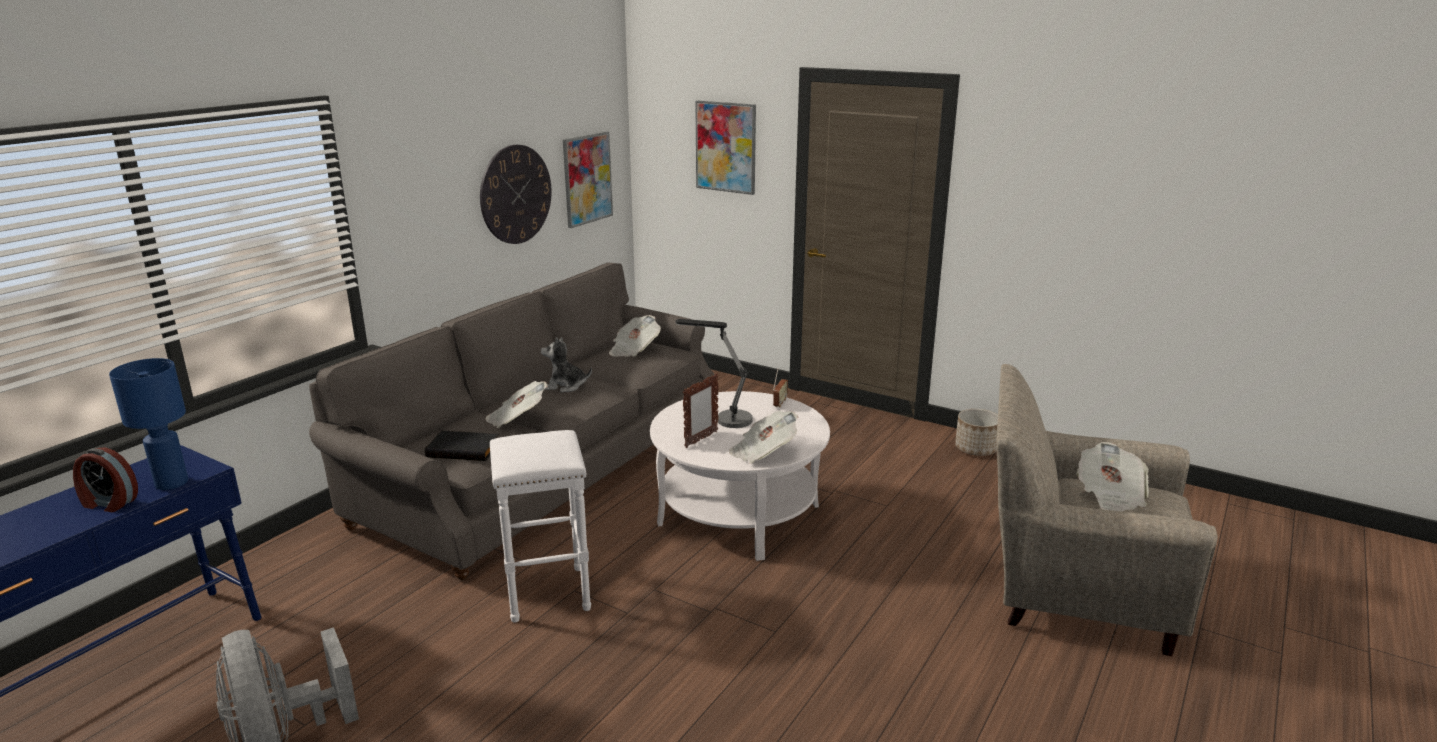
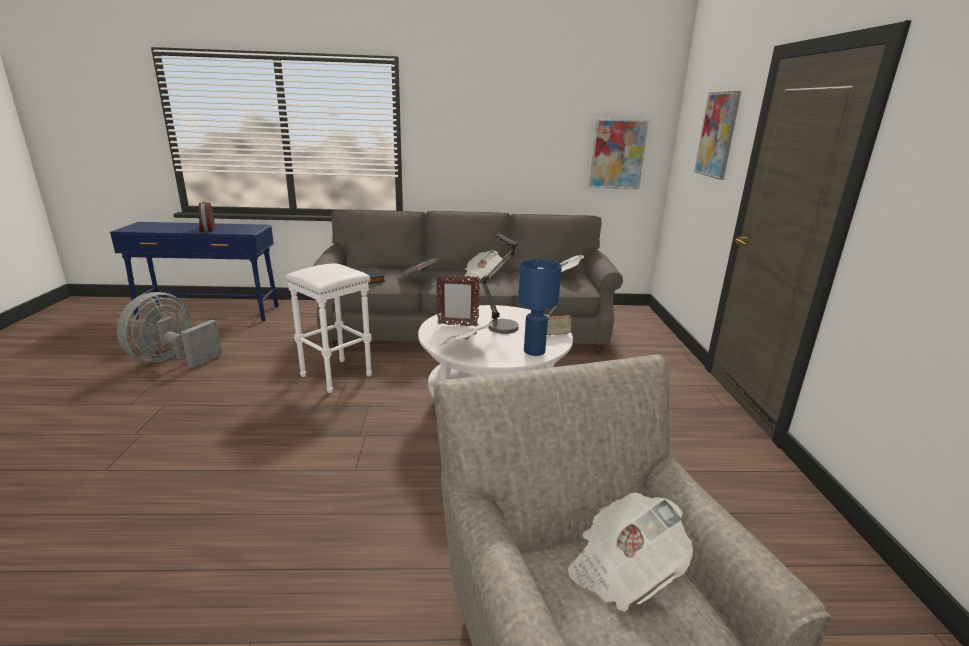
camera: 55 degrees right, 0 degrees up
blue table lamp [109,358,188,490] -> blue table lamp moved to [518,259,562,356]
wall clock [480,145,552,244] -> none
plush toy [541,337,592,393] -> newspaper [464,250,503,281]
planter [955,409,998,456] -> none

